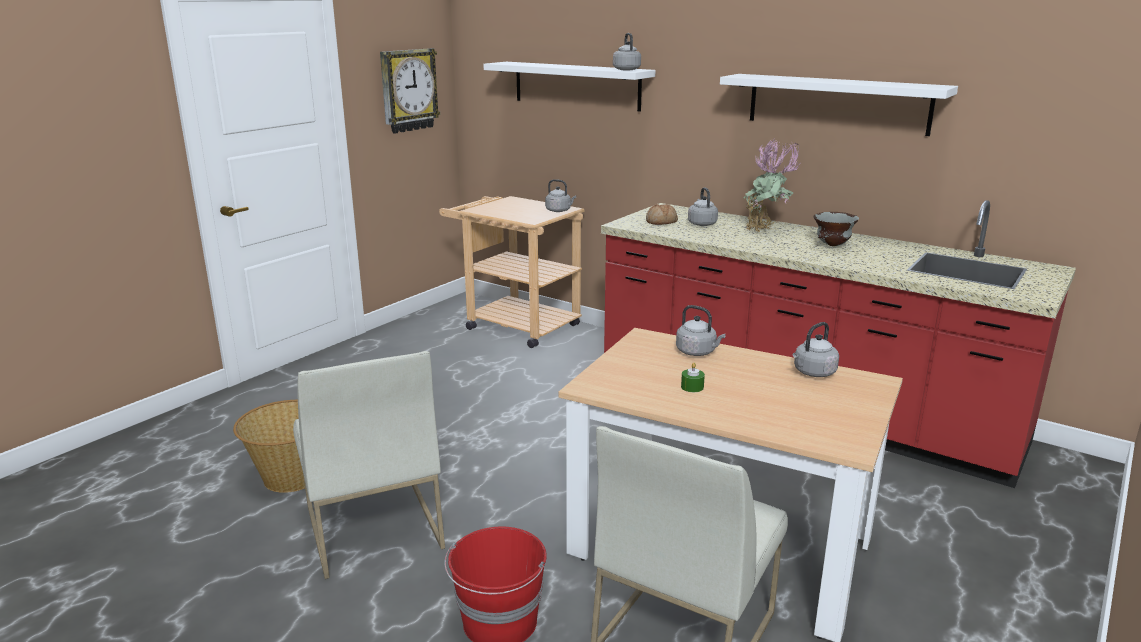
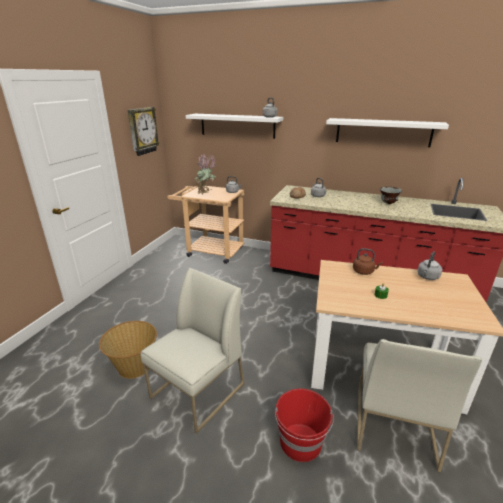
camera: 15 degrees left, 5 degrees up
white chair [293,351,445,579] -> white chair turned 105 degrees counterclockwise [141,268,244,434]
grey kettle [676,305,726,356] -> brown kettle [353,248,383,275]
potted plant [743,139,800,232] -> potted plant moved to [194,154,216,195]

